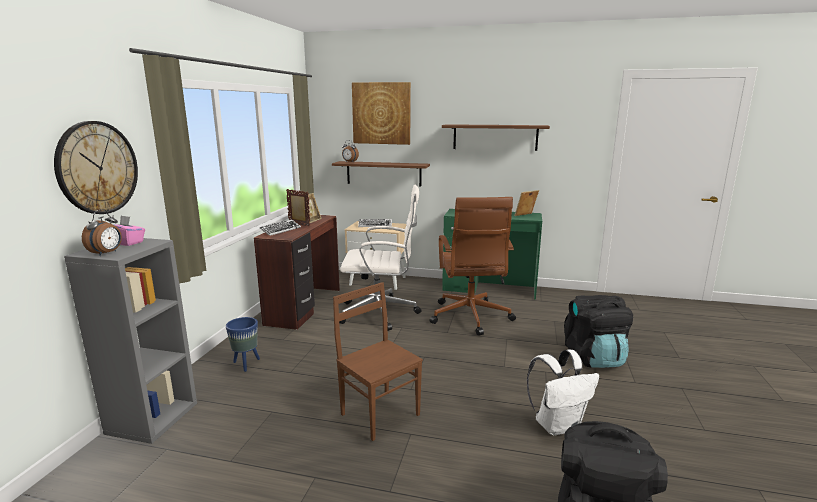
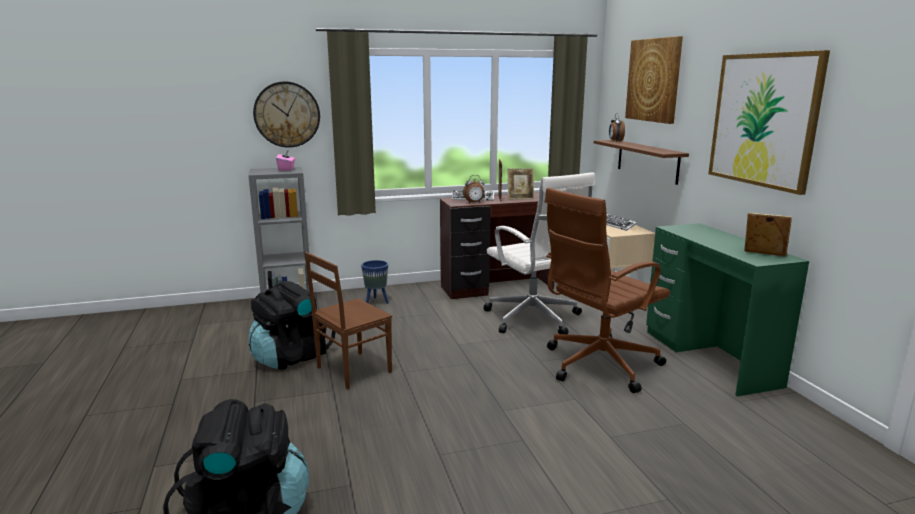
camera: 60 degrees right, 0 degrees up
alarm clock [82,209,122,256] -> alarm clock moved to [463,175,484,203]
brown chair [333,282,423,441] -> brown chair turned 150 degrees counterclockwise [305,252,392,389]
brown shelf [442,124,550,151] -> picture [708,50,830,195]
white backpack [527,350,599,436] -> none
black backpack [564,295,633,368] -> black backpack moved to [249,281,336,370]

